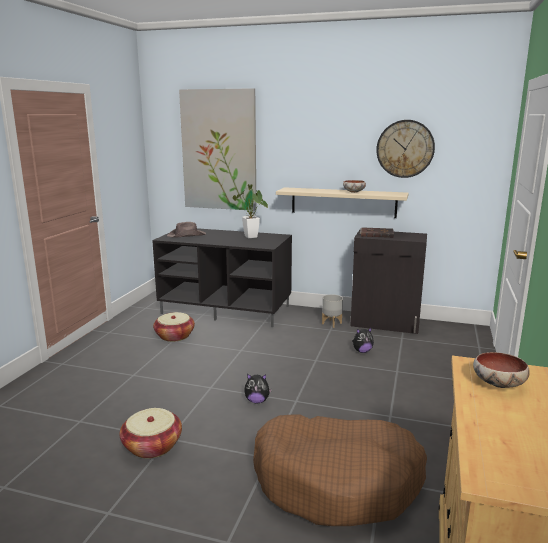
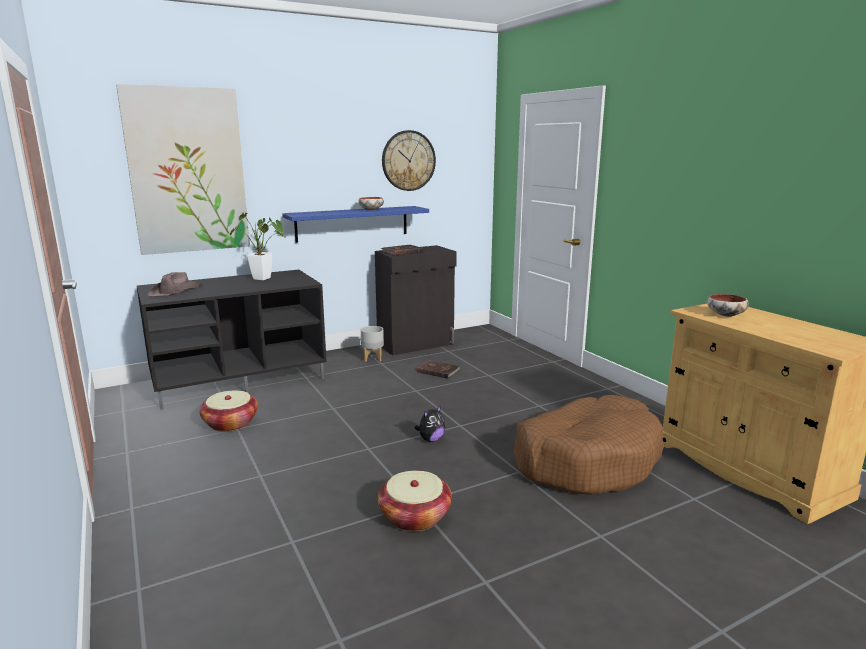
camera: 45 degrees left, 0 degrees up
beige shelf [276,187,409,218] -> blue shelf [282,206,429,243]
plush toy [353,327,374,353] -> brown book [417,360,460,379]

